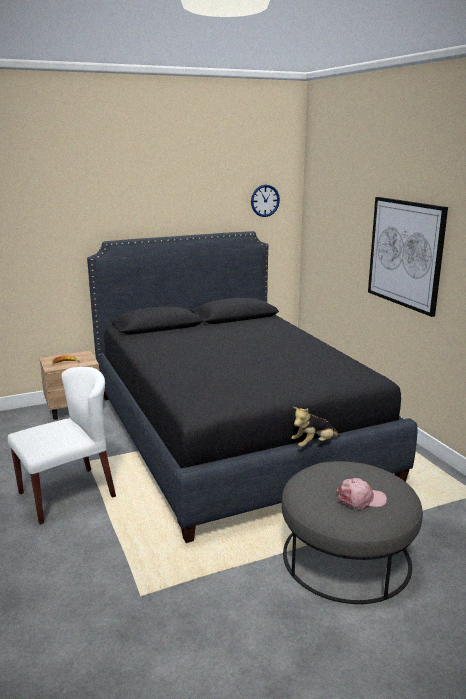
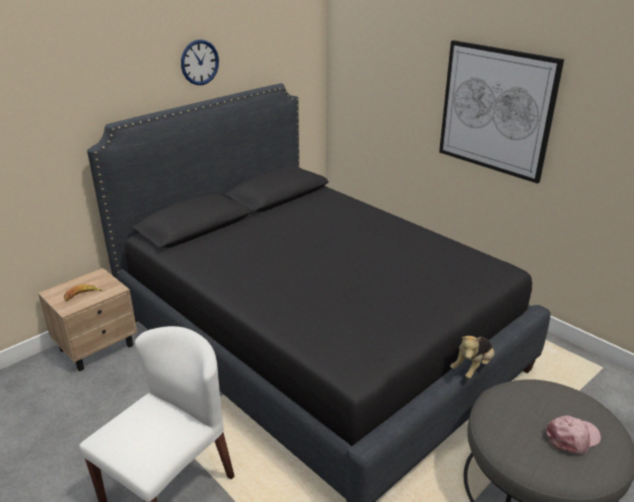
camera: 20 degrees left, 10 degrees up
wall clock [251,184,280,217] -> wall clock moved to [181,40,219,85]

